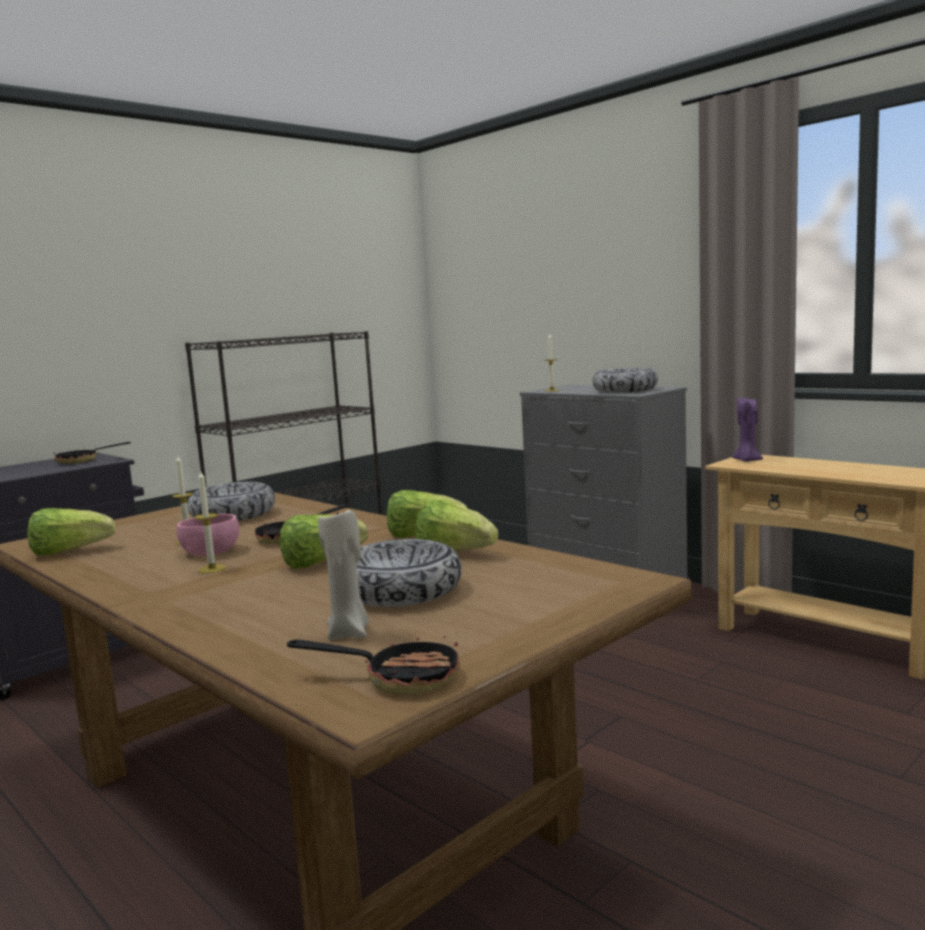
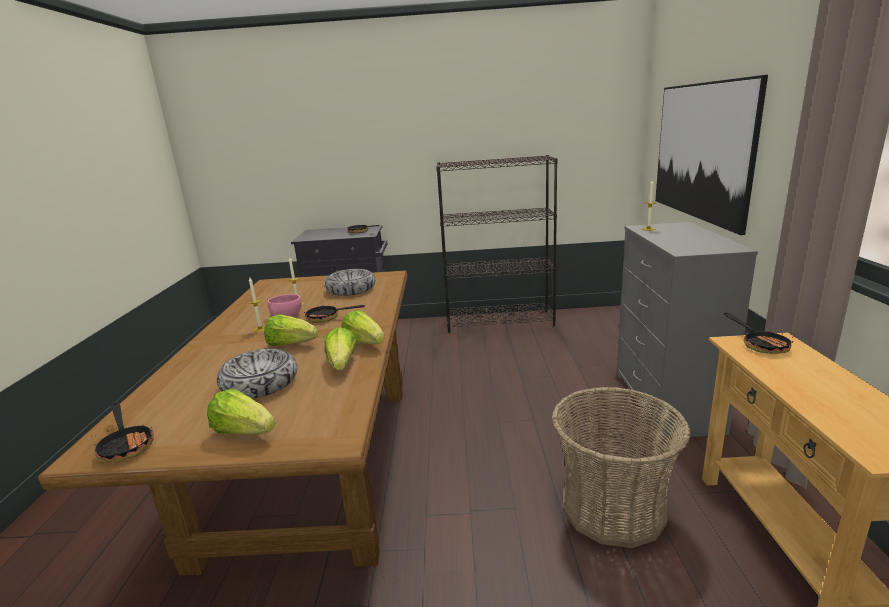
camera: 45 degrees right, 10 degrees up
lettuce [27,508,116,555] -> lettuce moved to [207,389,275,435]
beige candle [318,510,369,640] -> none
bowl [592,368,658,393] -> none
purple candle [732,397,763,462] -> frying pan [724,313,793,354]
none -> basket [551,387,691,548]
none -> picture [655,75,768,235]

